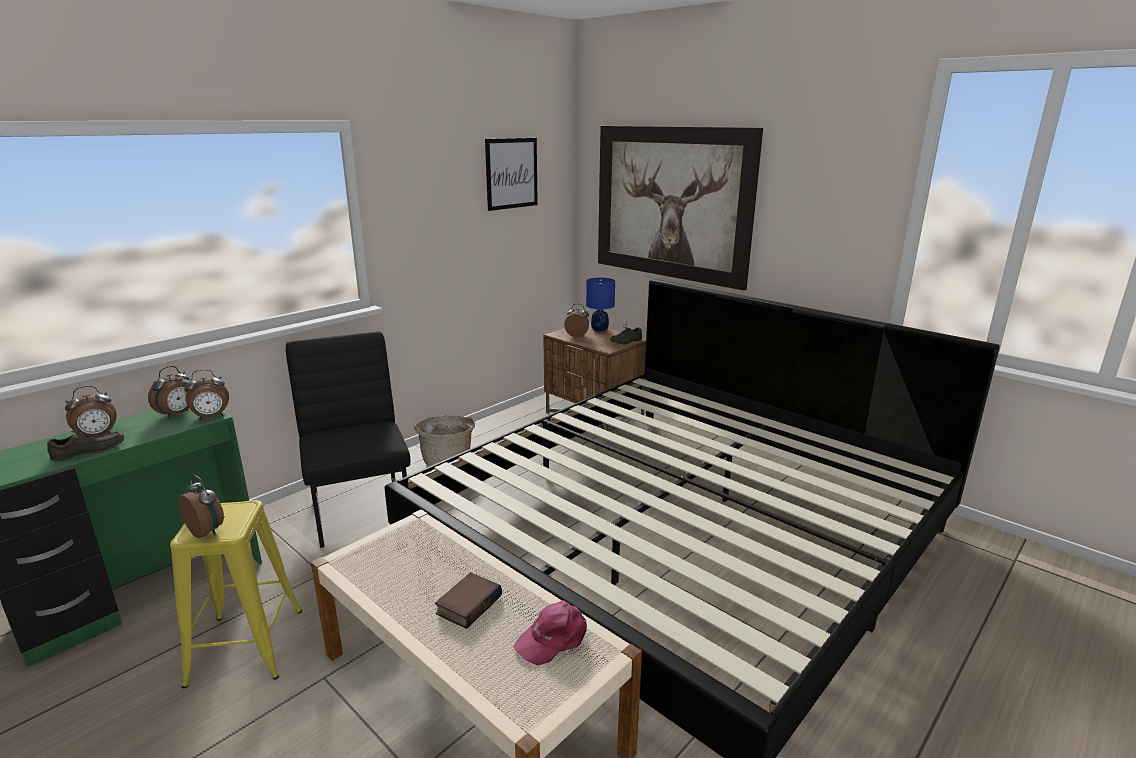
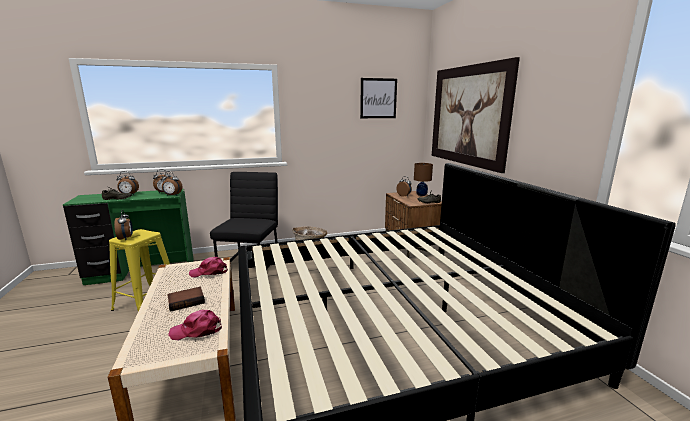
camera: 30 degrees right, 5 degrees down
blue table lamp [586,277,615,332] -> brown table lamp [414,163,433,196]
none -> pink cap [189,257,228,278]

